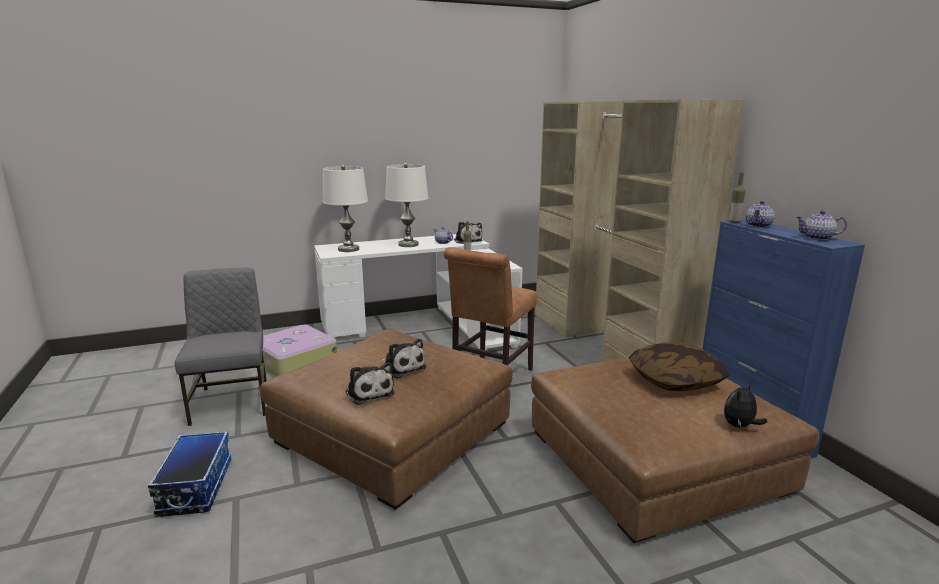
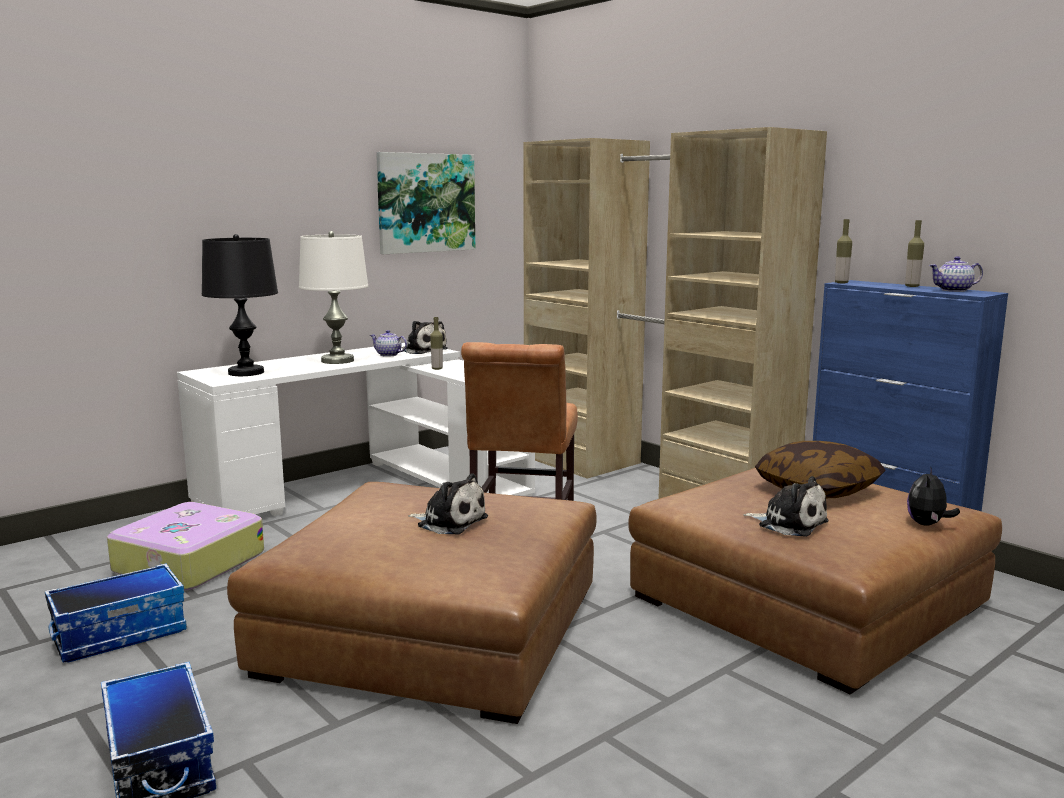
camera: 20 degrees left, 5 degrees down
grey chair [175,267,267,426] -> storage box [45,563,187,663]
white table lamp [323,165,368,252] -> black table lamp [202,234,278,376]
plush toy [345,362,395,405] -> plush toy moved to [743,476,828,537]
teapot [746,201,775,228] -> none
none -> picture [376,152,475,254]
none -> bottle [905,220,924,287]

